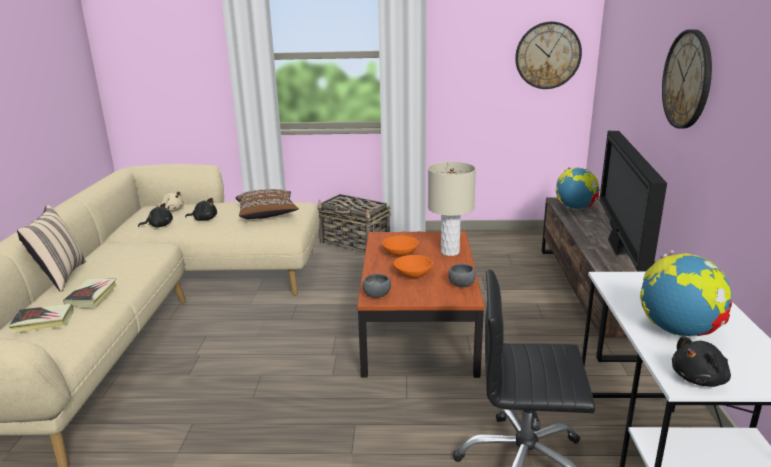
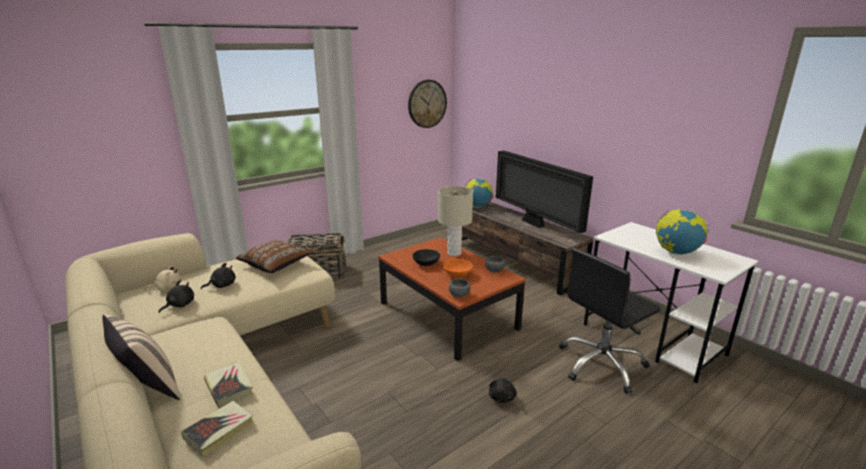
camera: 40 degrees left, 0 degrees up
orange bowl [382,235,419,256] -> black bowl [412,249,440,266]
wall clock [662,29,712,129] -> none
black plush toy [672,336,731,387] -> black plush toy moved to [489,379,517,403]

